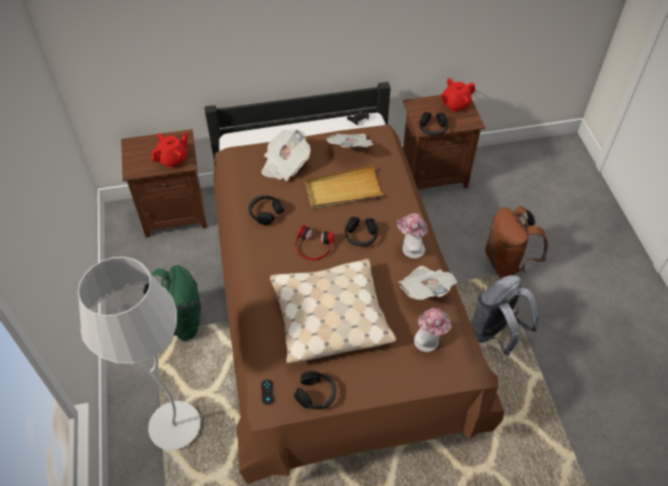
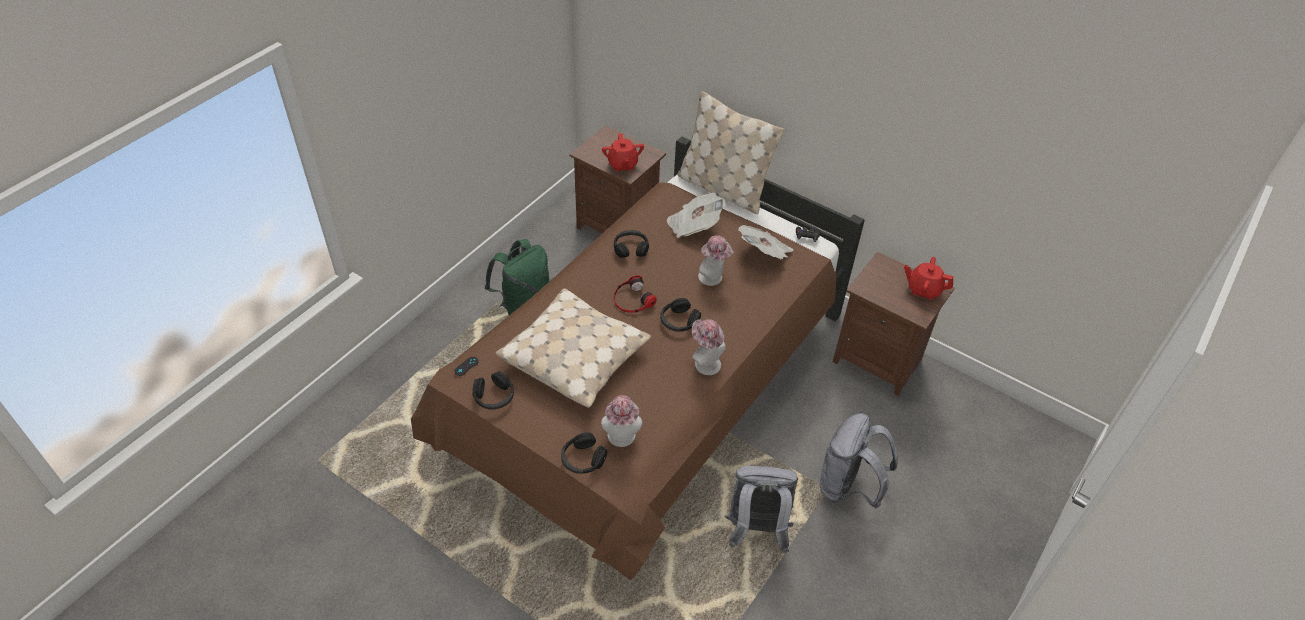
camera: 45 degrees right, 5 degrees down
white floor lamp [78,257,201,450] -> none
red teapot [151,133,188,168] -> red teapot turned 75 degrees clockwise [602,134,644,171]
beige tray [305,165,384,209] -> hat [698,235,733,286]
newspaper [398,266,457,300] -> none
black headphones [419,112,448,136] -> black headphones moved to [561,432,608,474]
brown backpack [485,206,548,278] -> grey backpack [820,413,898,508]
none -> beige pillow [677,91,784,214]

